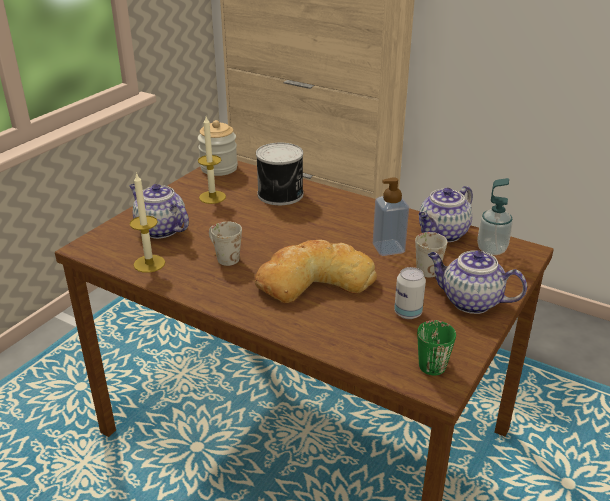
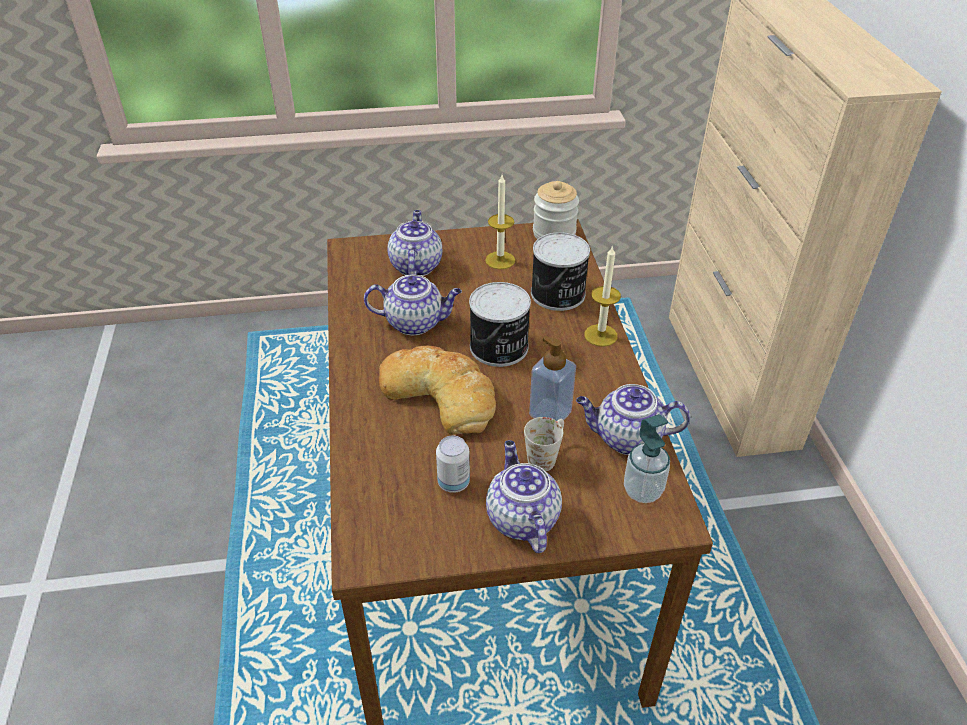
camera: 50 degrees right, 10 degrees up
candle [130,172,165,273] -> candle moved to [584,245,621,347]
white mug [209,221,242,266] -> teapot [364,274,462,335]
green mug [417,320,456,375] -> none
none -> can [469,282,531,367]

